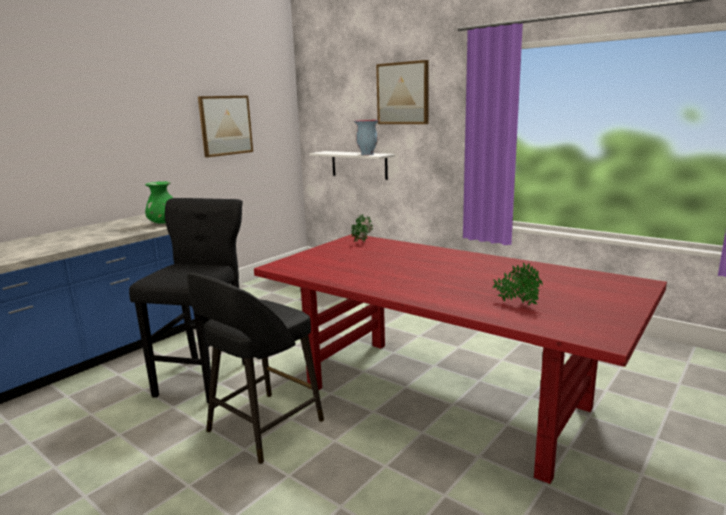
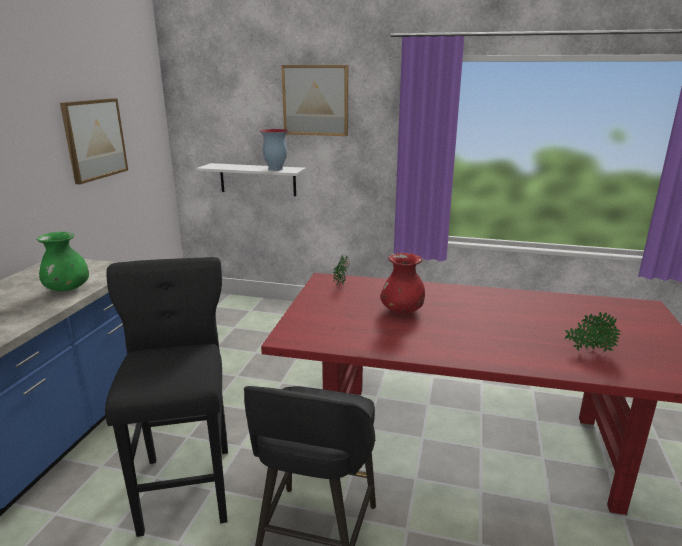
camera: 25 degrees left, 5 degrees up
none -> red vase [380,253,425,313]

